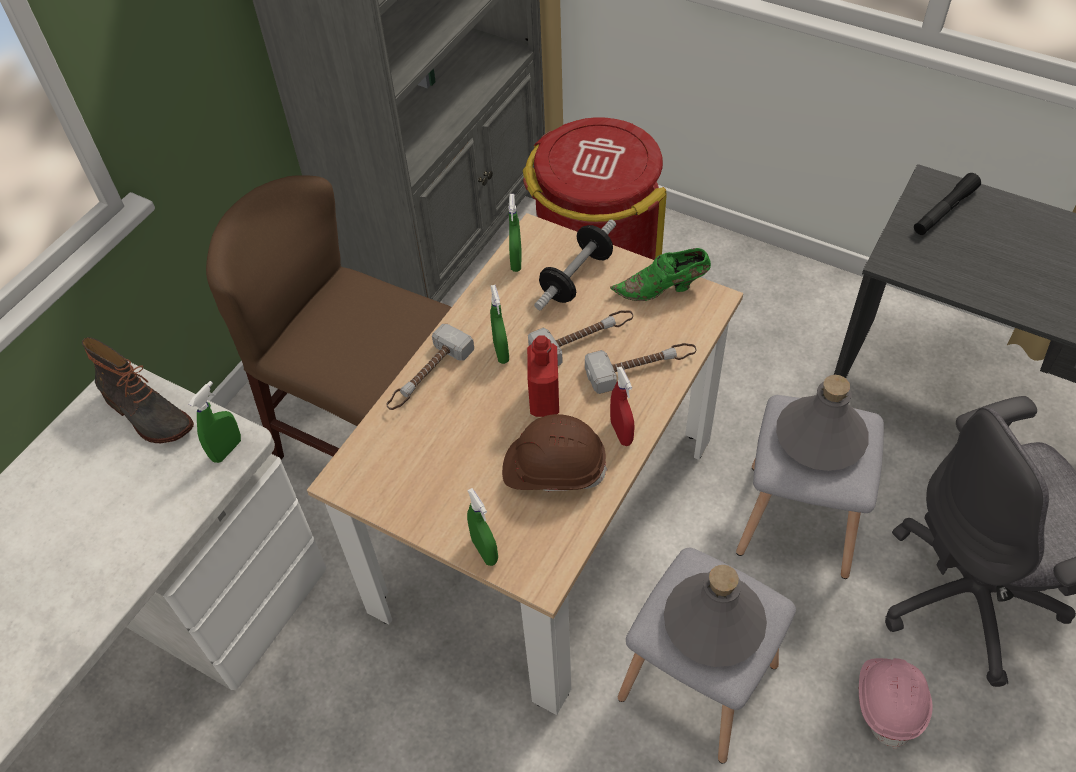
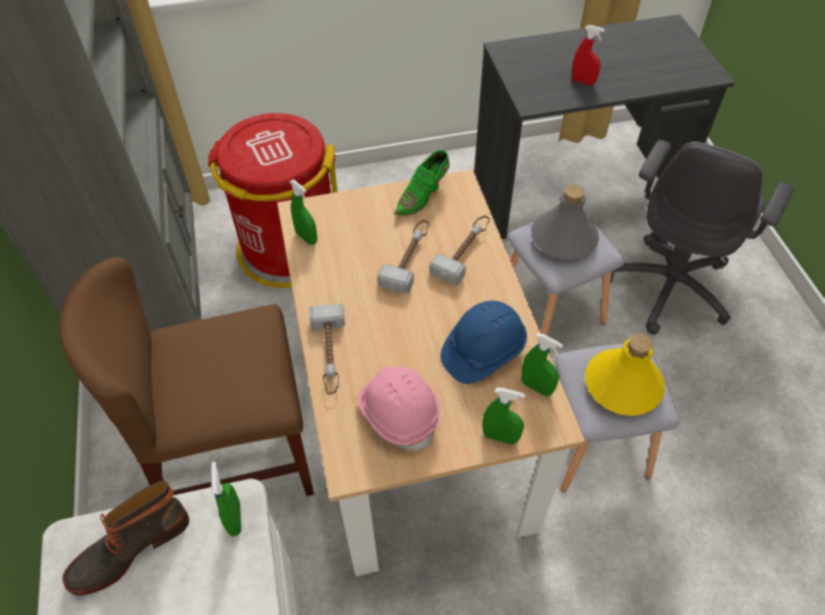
camera: 45 degrees left, 0 degrees up
boot [82,337,194,443] -> boot turned 150 degrees clockwise [63,481,189,596]
green spray bottle [490,285,509,364] -> green spray bottle moved to [521,333,563,396]
brown hard hat [502,414,607,492] -> blue hard hat [440,301,527,384]
red bottle [527,335,559,417] -> none
dumbbell [534,219,616,310] -> none
red spray bottle [610,366,635,446] -> red spray bottle moved to [572,25,605,85]
grey bottle [664,565,767,667] -> yellow bottle [585,333,665,416]
pink hard hat [859,658,933,749] -> pink hard hat moved to [357,367,440,451]
black flashlight [914,173,981,235] -> none

